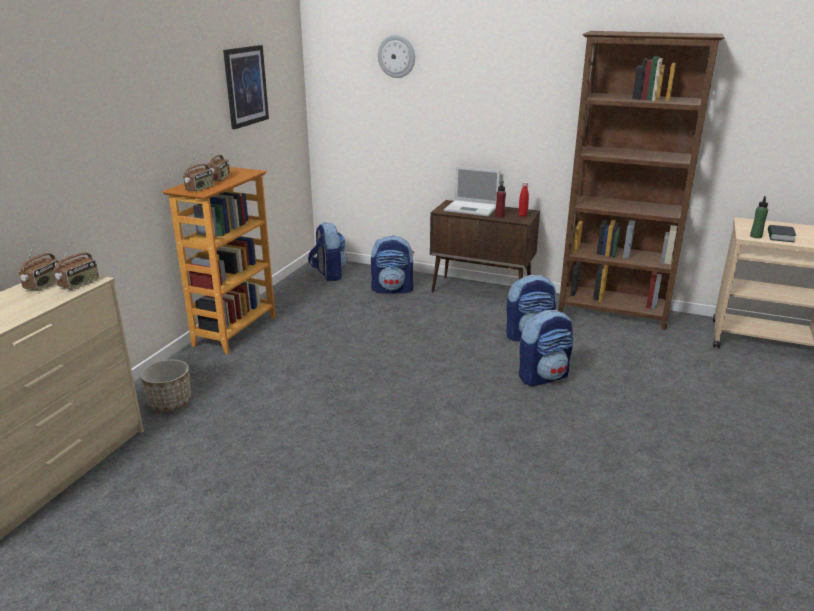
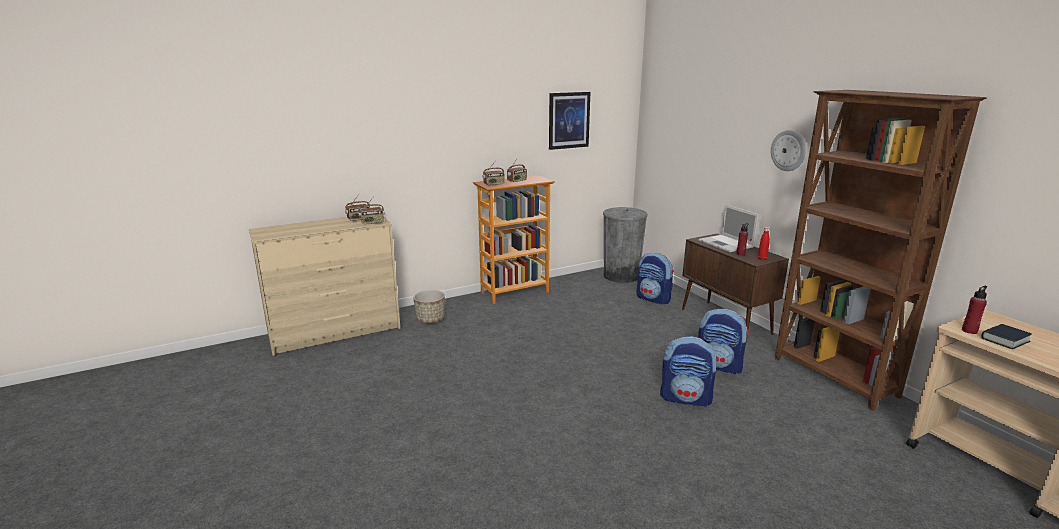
camera: 40 degrees right, 5 degrees down
backpack [308,222,348,281] -> grey trash can [603,207,648,283]
wall clock [378,35,415,78] -> wall clock moved to [771,130,806,171]
green bottle [750,196,768,238] -> red bottle [962,286,987,334]

